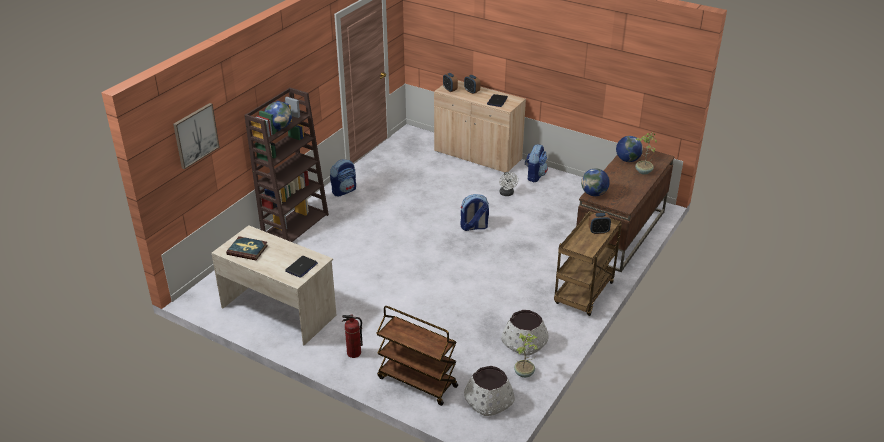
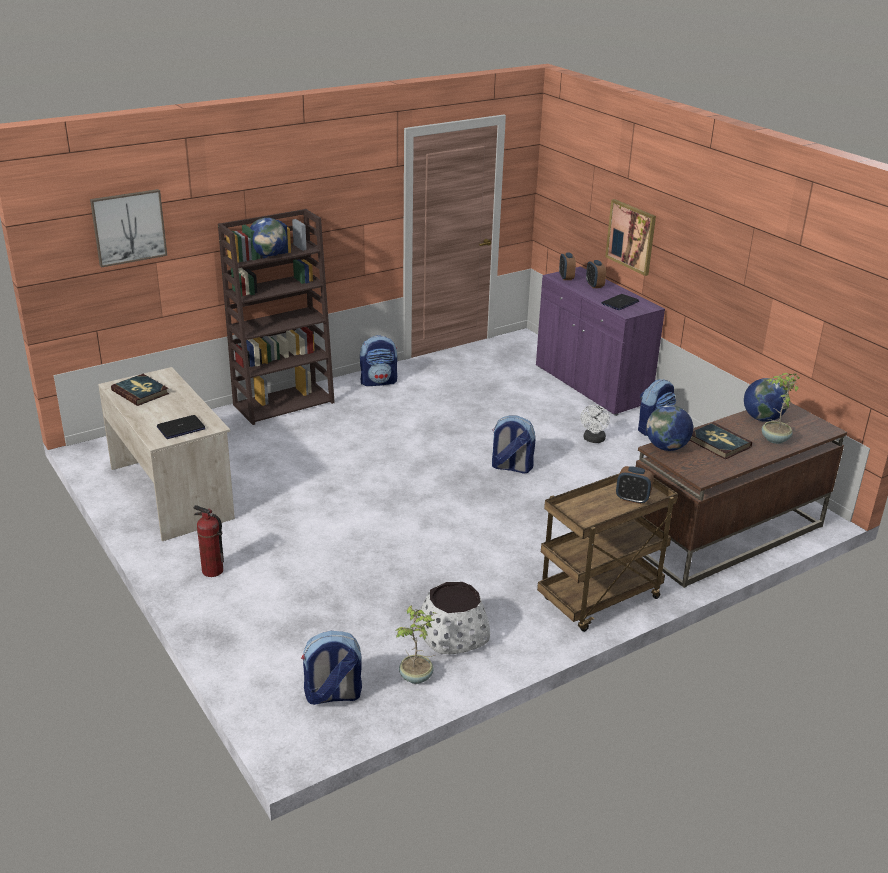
camera: 25 degrees right, 5 degrees down
brown cart [376,306,458,406] -> none
beige cabinet [434,81,526,173] -> purple cabinet [536,267,665,416]
white planter [464,366,515,416] -> backpack [301,631,362,705]
none -> picture [605,199,656,276]
none -> book [690,422,752,459]

